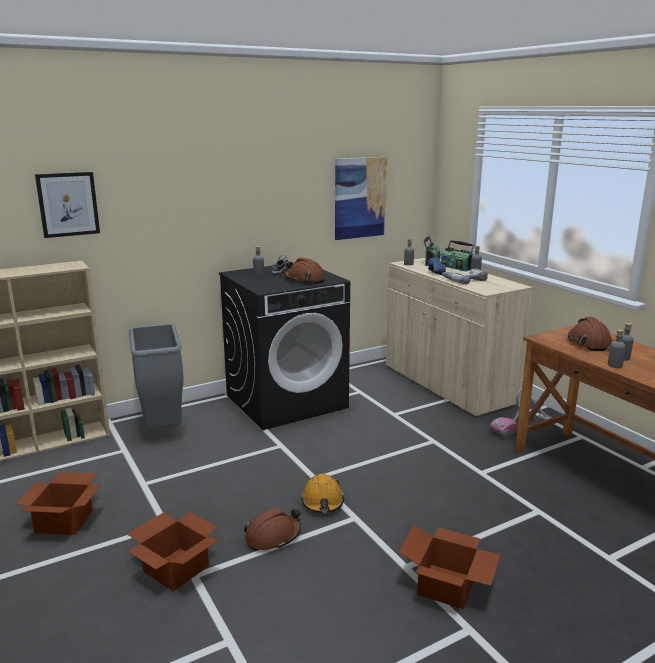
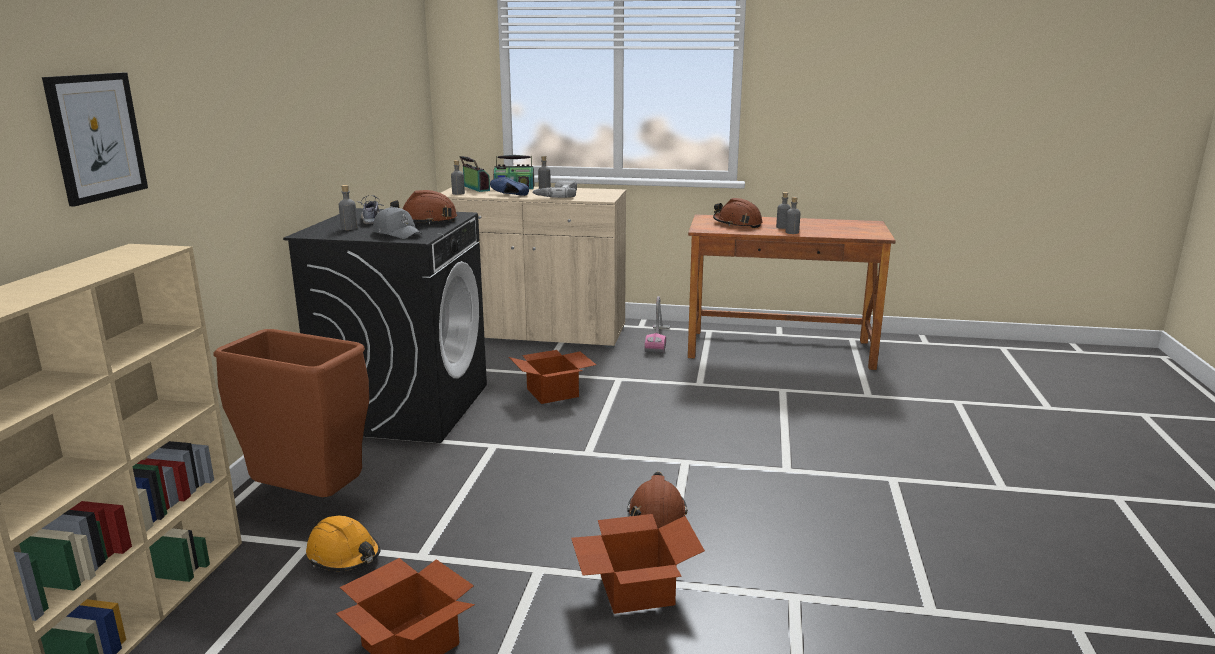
camera: 50 degrees left, 0 degrees up
grey trash can [129,323,184,430] -> brown trash can [214,329,369,497]
orange hard hat [301,474,344,513] -> orange hard hat moved to [306,516,380,571]
picture [335,157,387,240] -> none
cardboard box [399,525,500,609] -> cardboard box moved to [509,350,596,404]
none -> grey cap [373,207,422,239]

